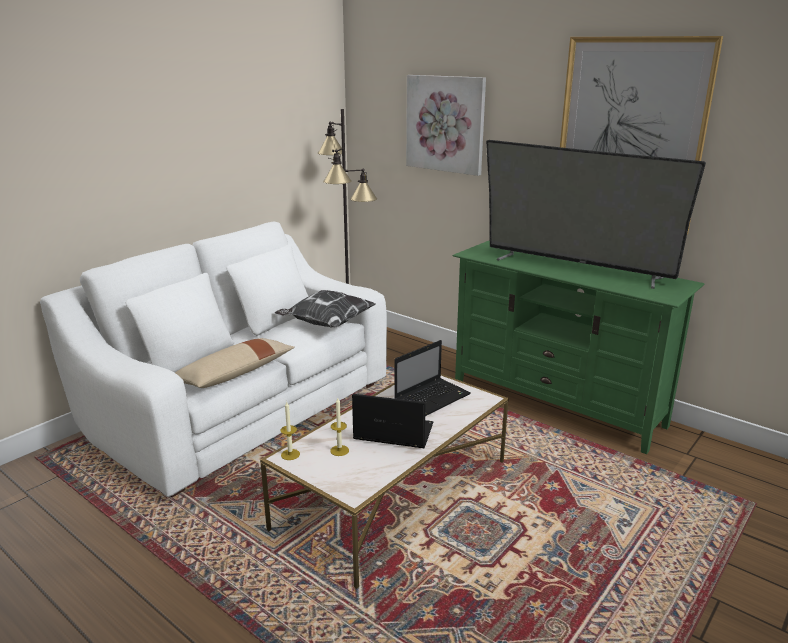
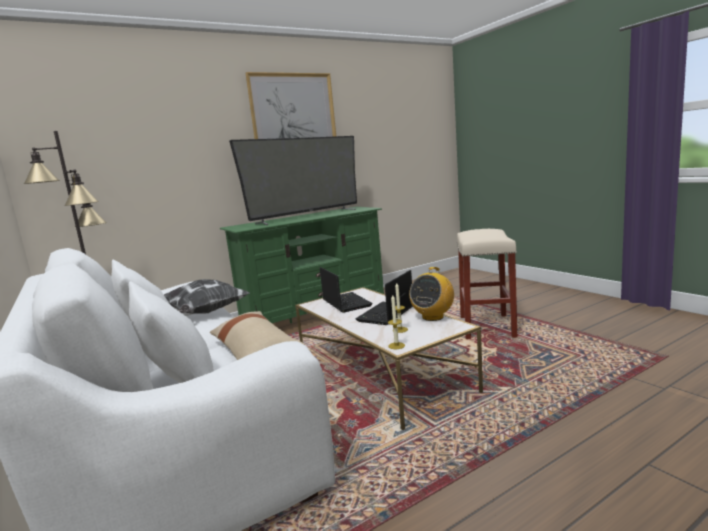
camera: 70 degrees left, 10 degrees down
picture [406,75,486,176] -> none
none -> radio [409,267,454,321]
none -> beige stool [457,229,517,339]

